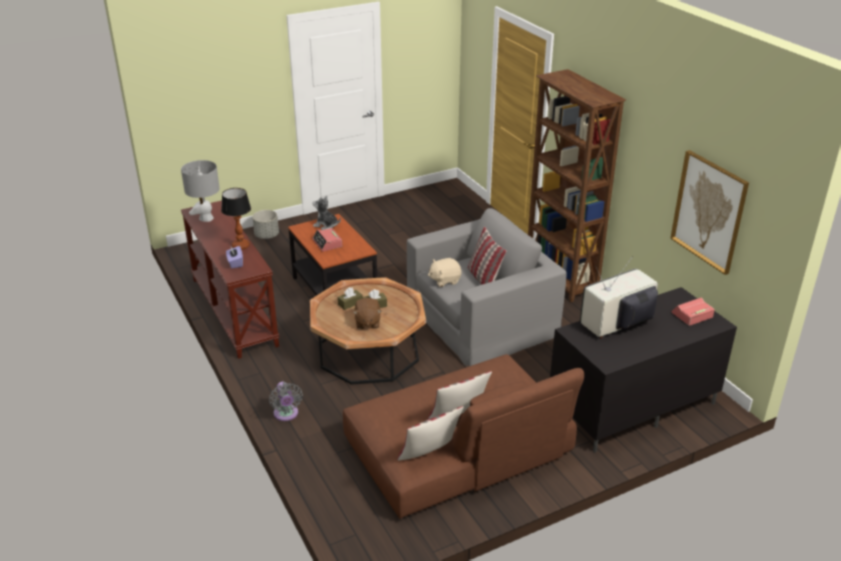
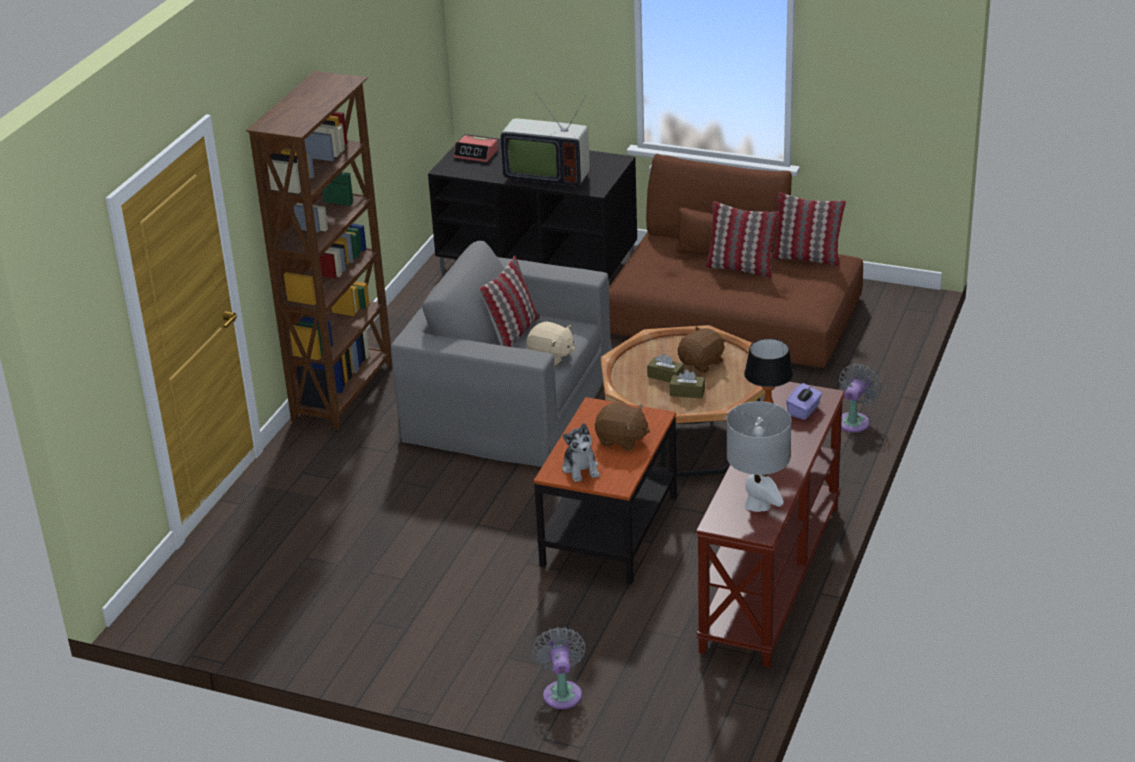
camera: 130 degrees left, 0 degrees up
grey planter [252,210,279,239] -> grey fan [533,627,586,709]
alarm clock [312,228,342,252] -> brown plush toy [595,402,650,451]
picture [670,150,749,275] -> none

